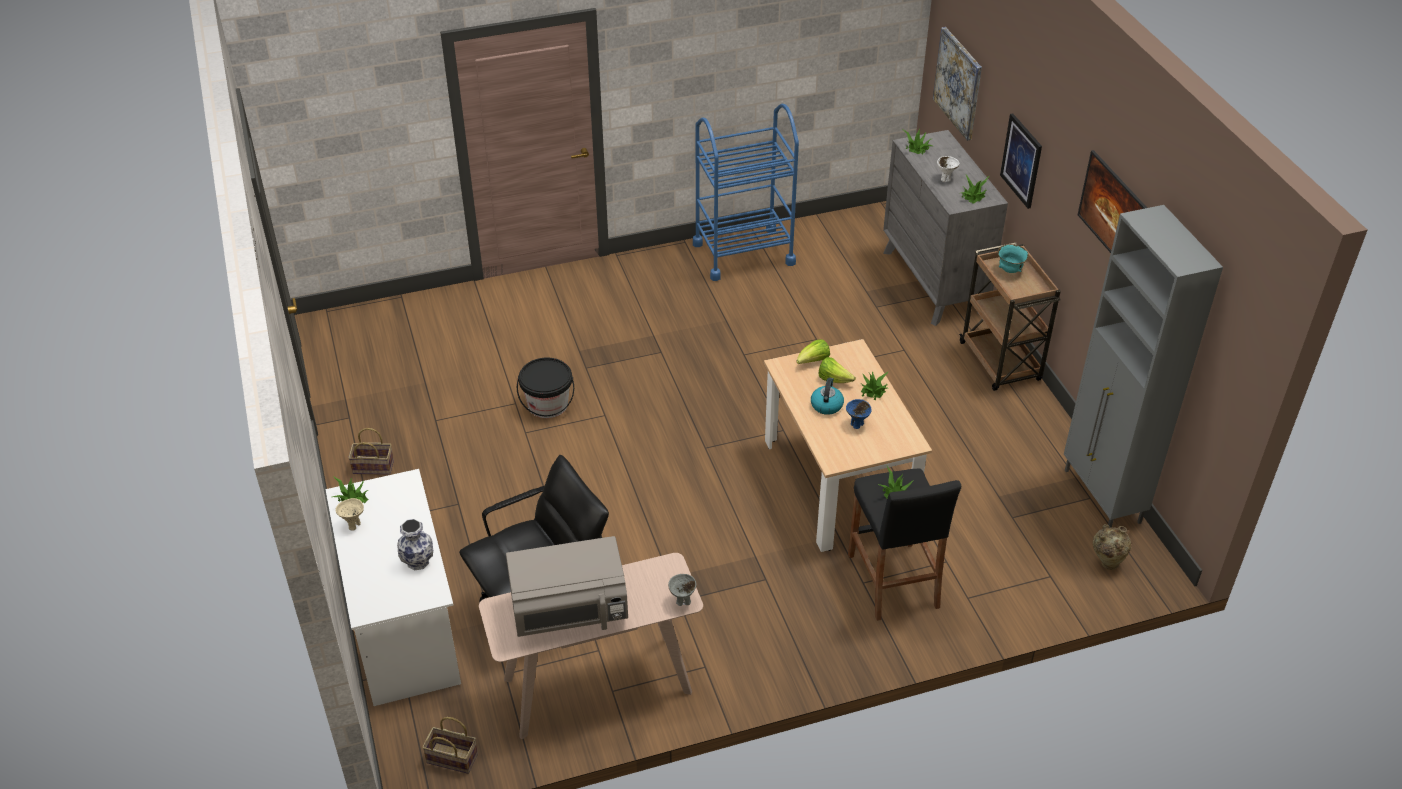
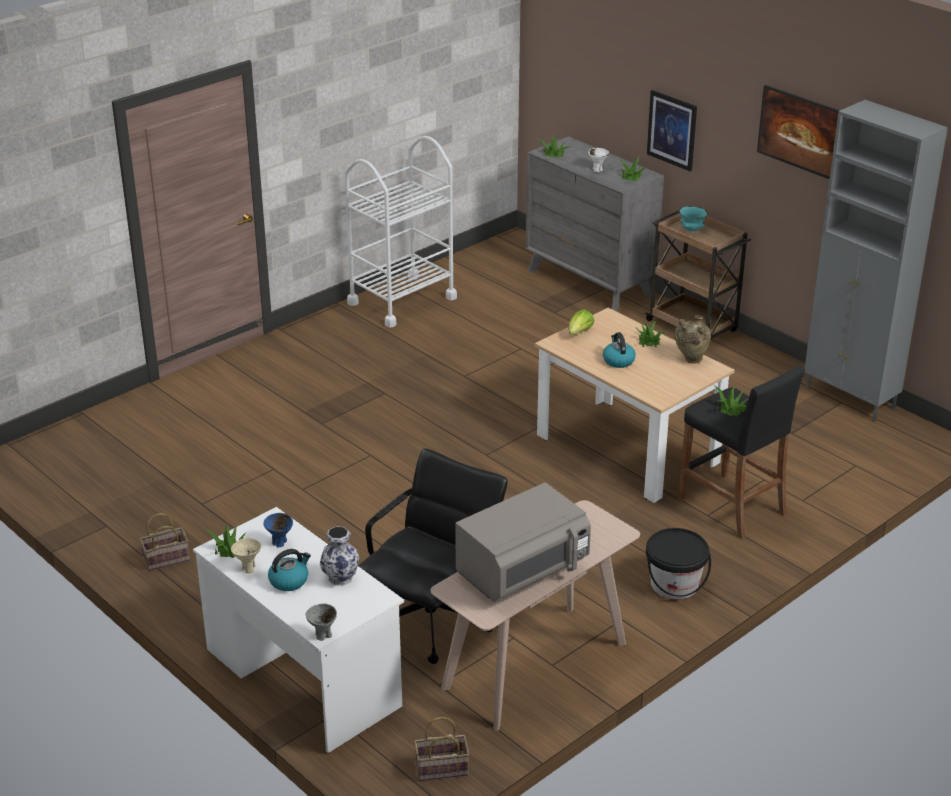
camera: 25 degrees left, 10 degrees down
black bucket [517,358,574,418] -> black bucket moved to [646,528,711,599]
grey bowl [668,574,696,606] -> grey bowl moved to [306,604,337,641]
blue cart [693,104,799,281] -> white cart [345,136,457,328]
lettuce [818,357,856,383] -> none
blue bowl [846,399,872,429] -> blue bowl moved to [263,513,293,547]
picture [933,27,982,141] -> none
beige vase [1093,524,1131,570] -> beige vase moved to [674,315,711,364]
none -> kettle [268,549,311,591]

